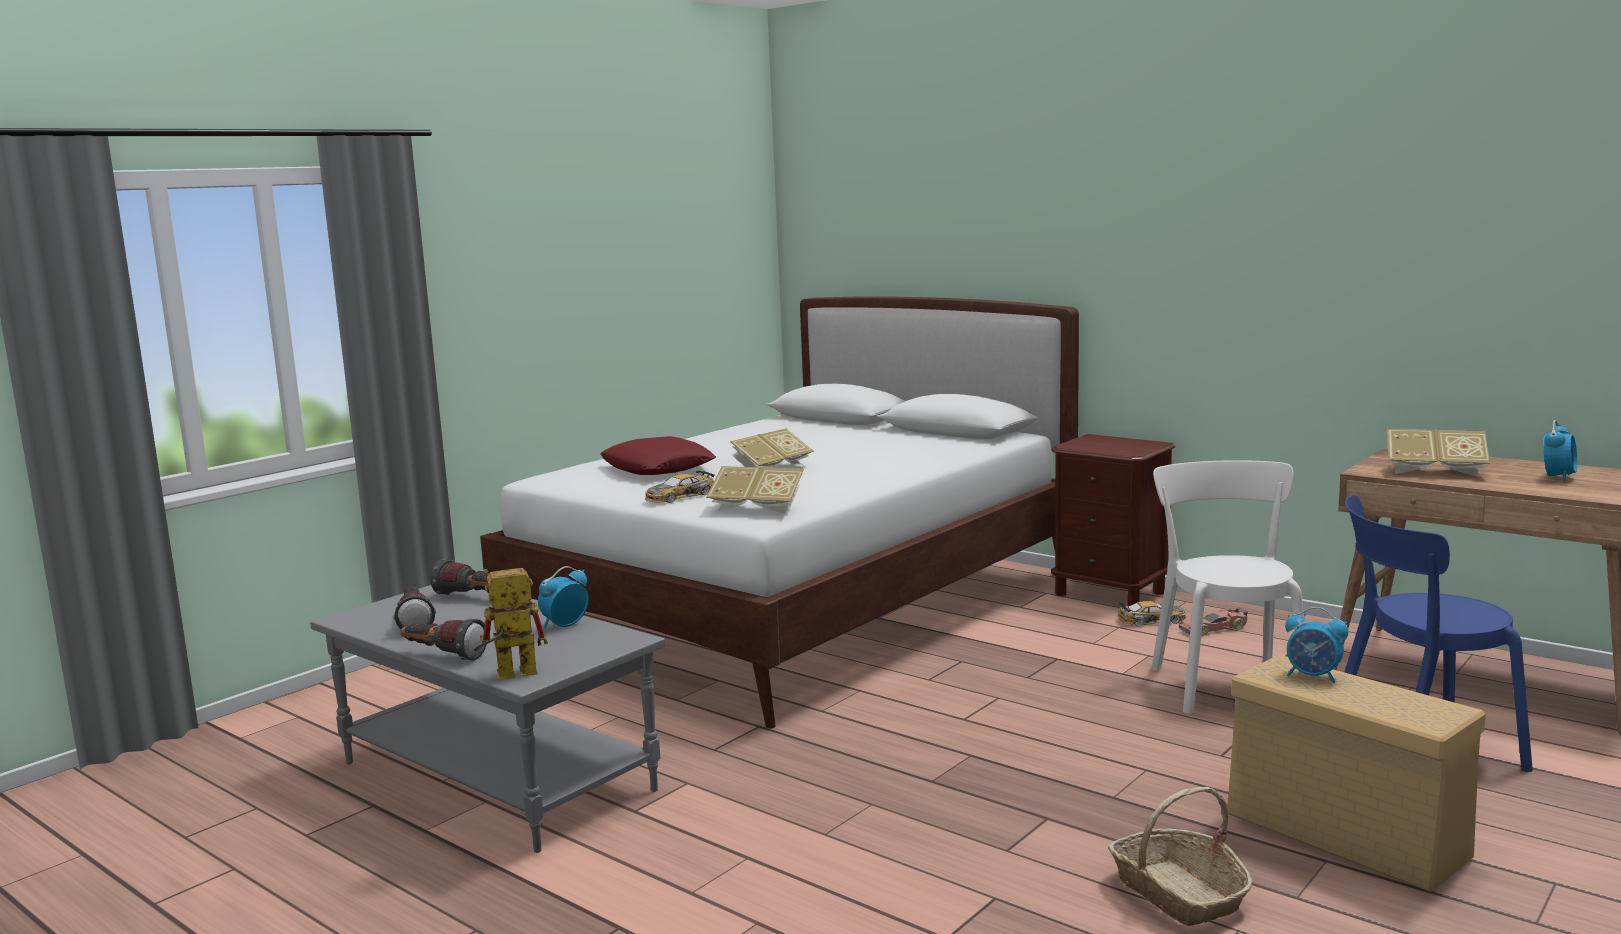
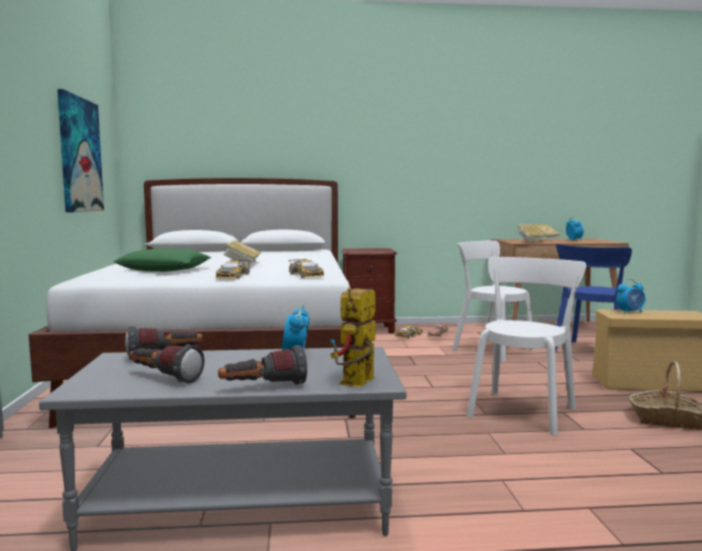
camera: 45 degrees left, 5 degrees down
red pillow [600,436,716,475] -> green pillow [113,248,211,272]
book [706,466,804,514] -> toy car [289,259,324,278]
none -> picture [57,89,104,213]
none -> white chair [467,257,586,435]

